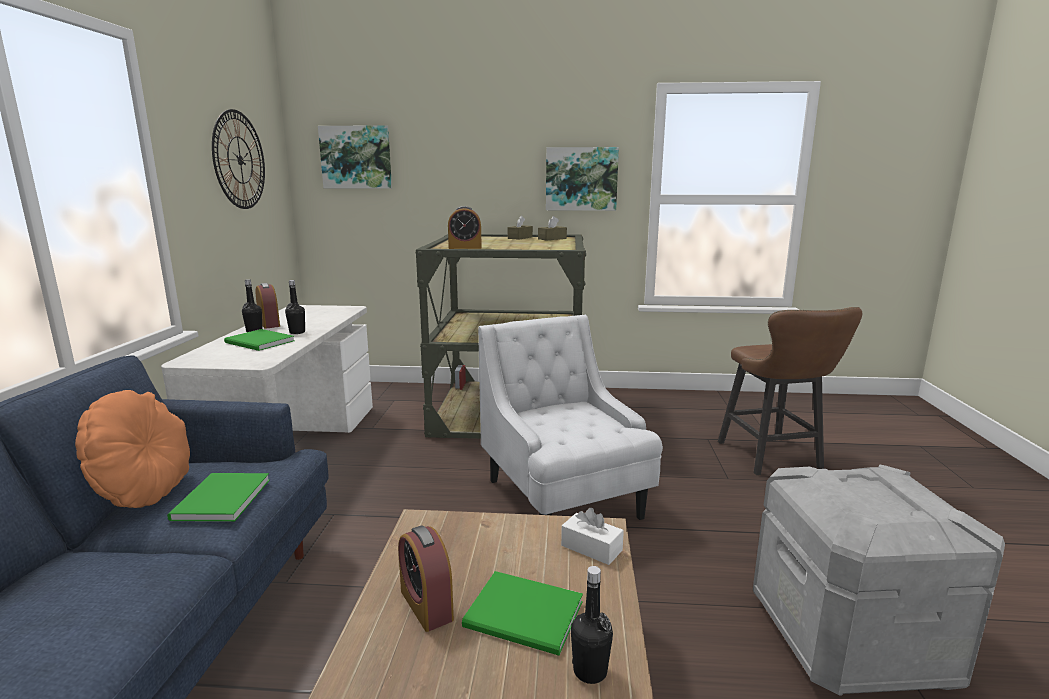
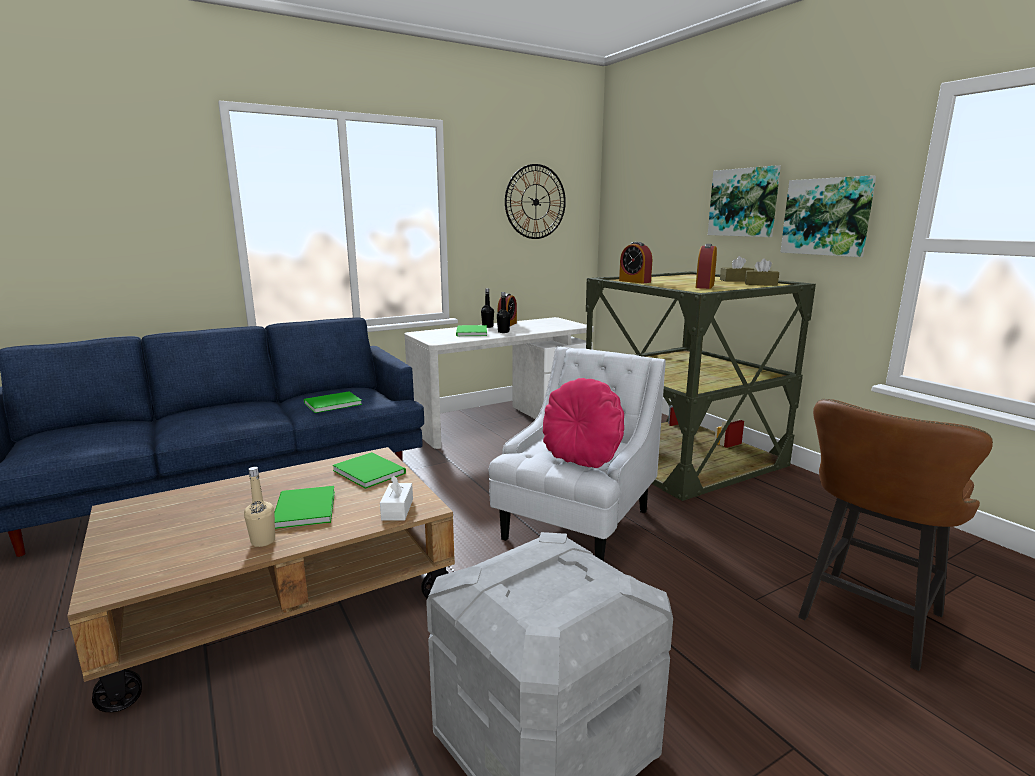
camera: 55 degrees right, 0 degrees up
orange pillow [75,390,190,508] -> none
picture [318,125,392,189] -> picture moved to [708,165,781,237]
alarm clock [398,525,454,632] -> alarm clock moved to [696,244,717,289]
black bottle [571,566,613,684] -> beige bottle [244,467,275,547]
none -> green book [333,452,406,489]
none -> pink pillow [543,378,624,468]

